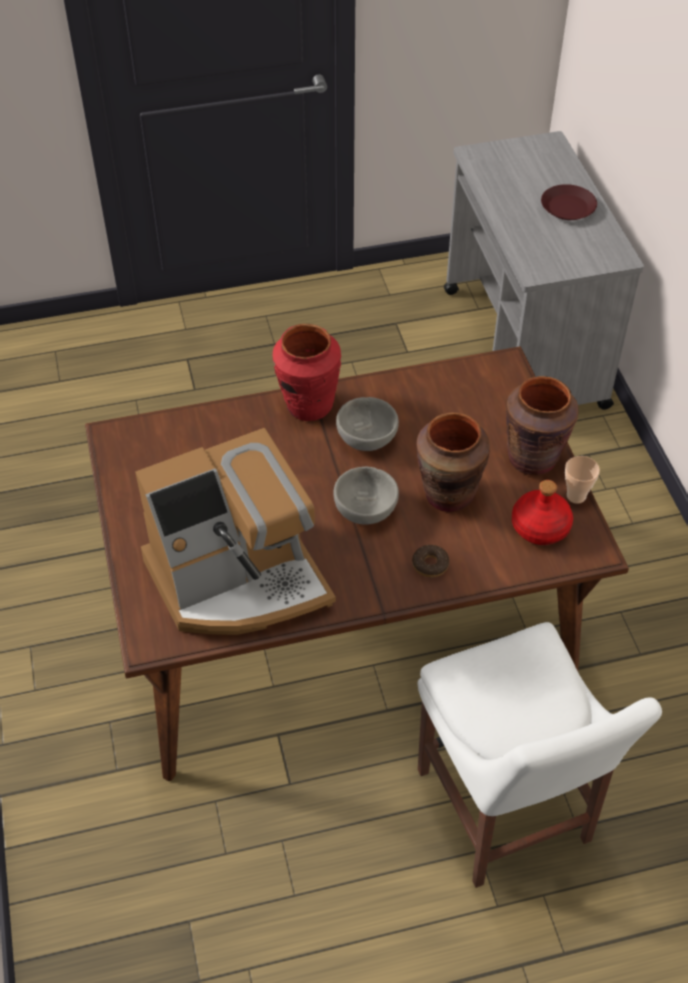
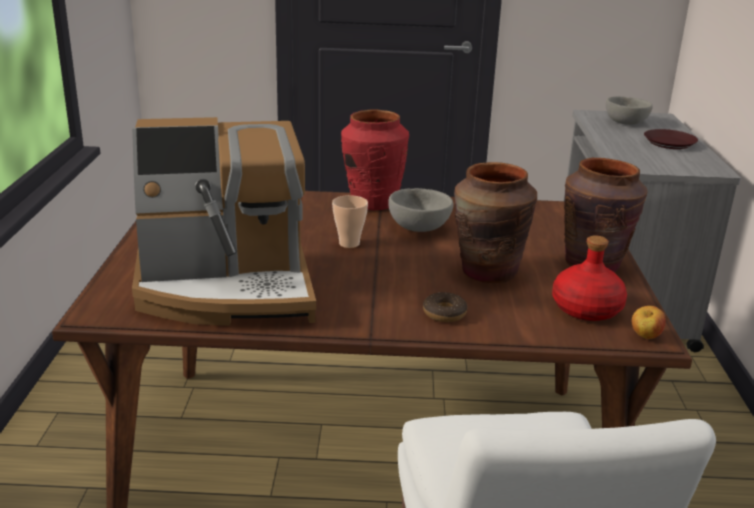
camera: 15 degrees right, 25 degrees down
grey bowl [333,467,399,525] -> grey bowl moved to [606,96,653,125]
cup [565,456,600,504] -> cup moved to [332,195,368,248]
none -> apple [631,306,666,339]

